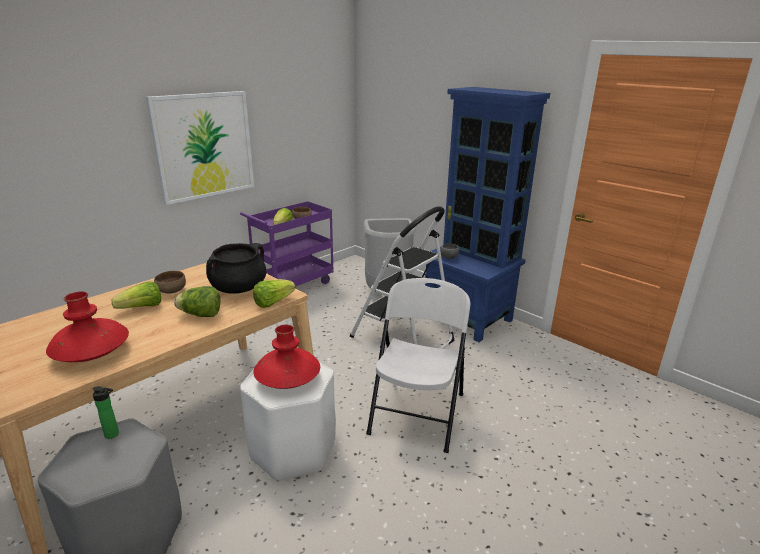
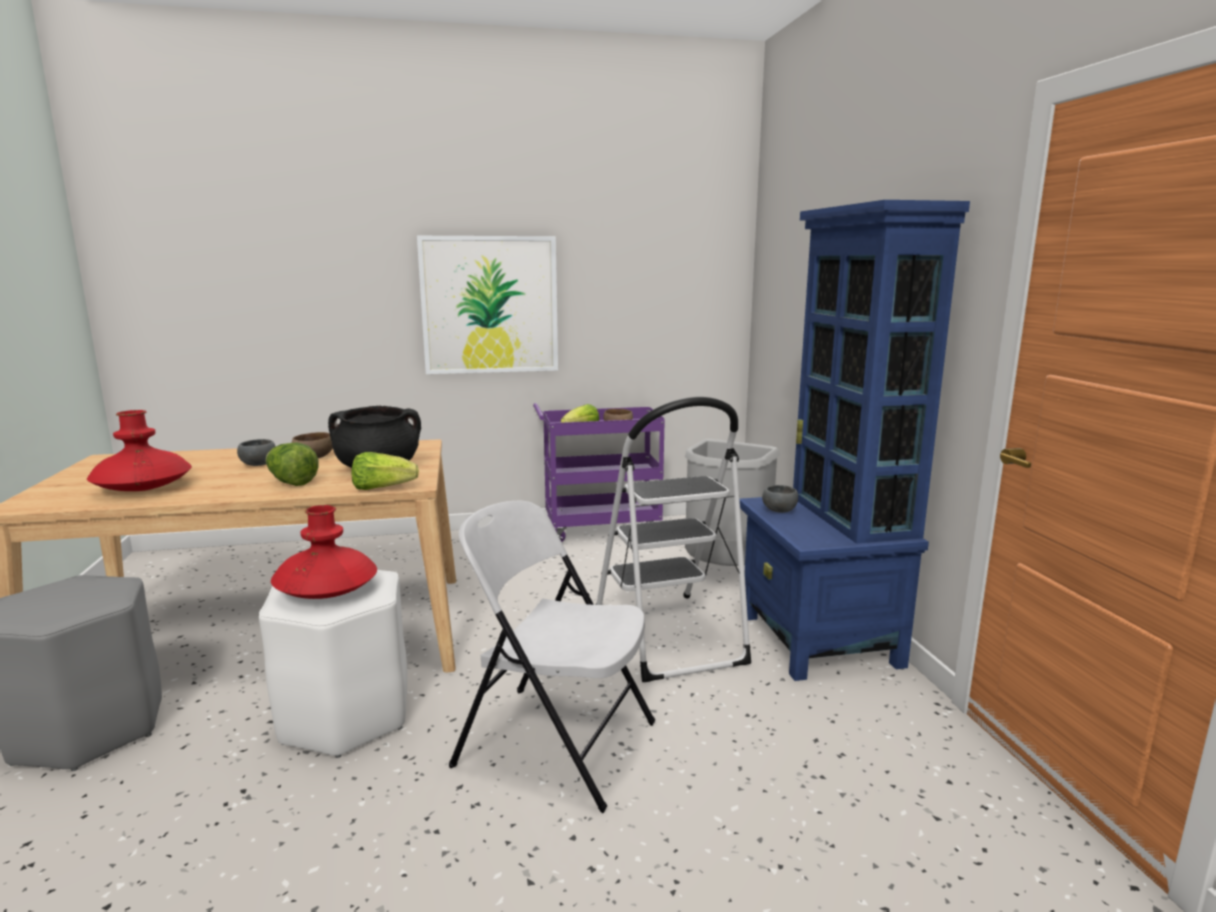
camera: 35 degrees right, 10 degrees down
bottle [93,386,119,439] -> none
lettuce [111,281,161,309] -> grey bowl [237,439,276,466]
white chair [366,278,470,453] -> white chair turned 120 degrees counterclockwise [449,501,655,813]

